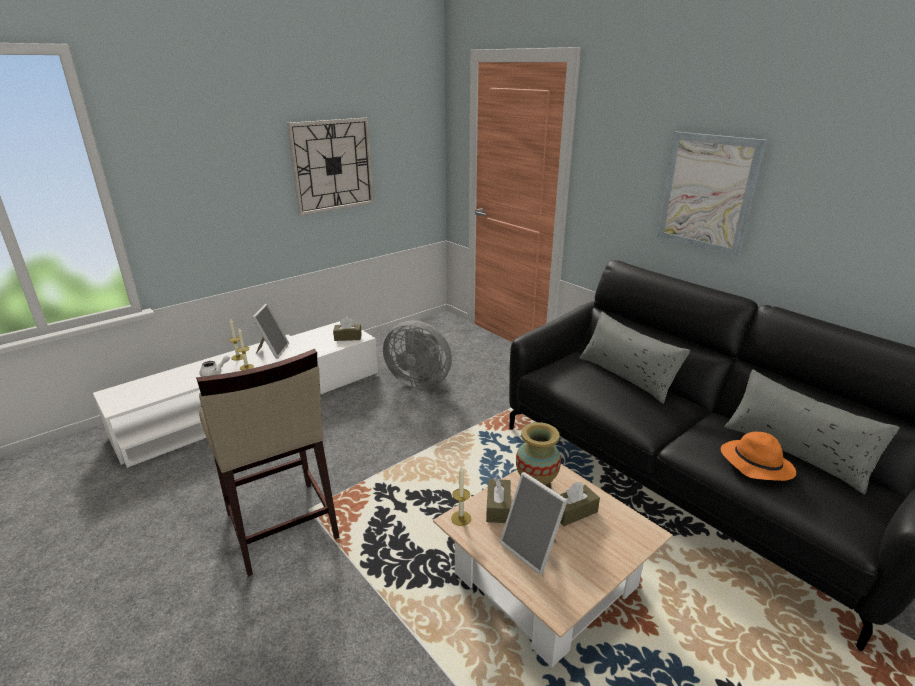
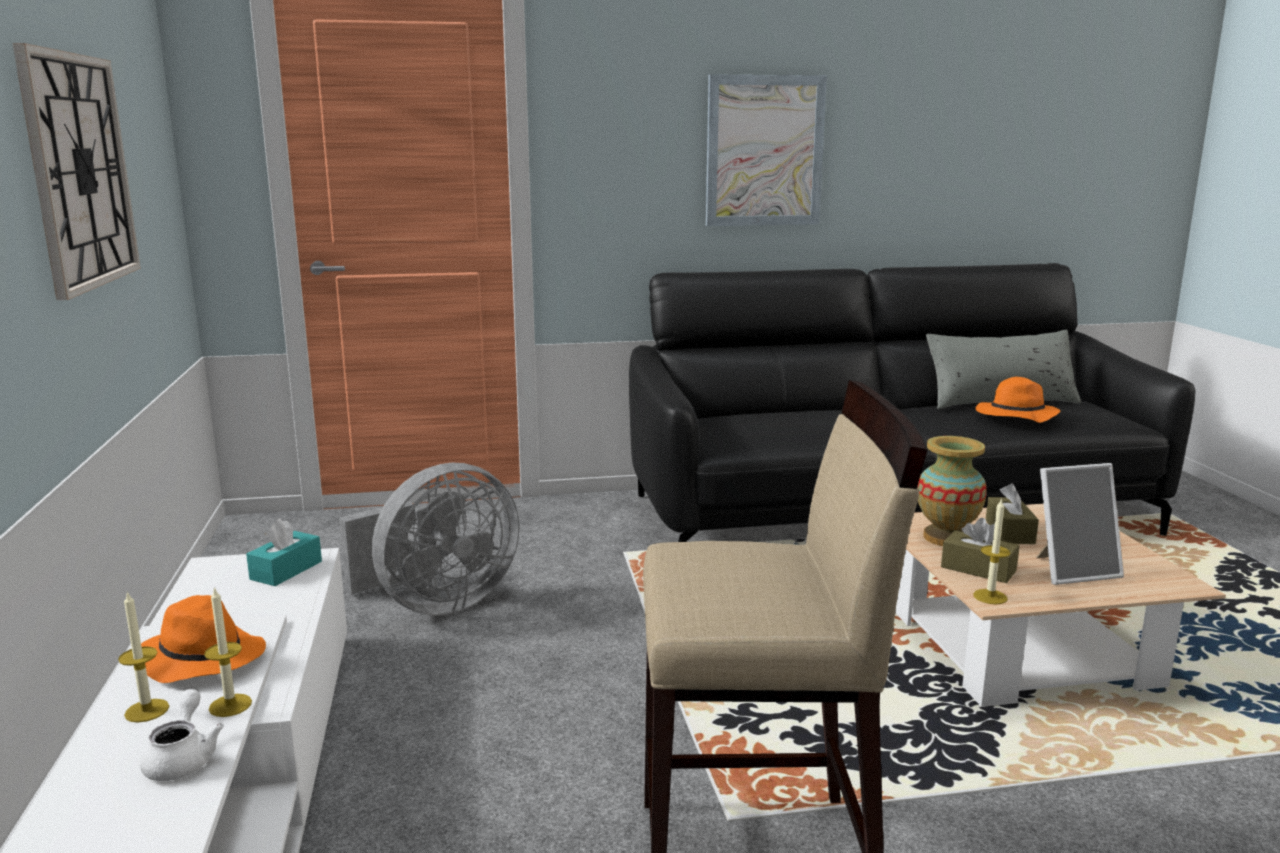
camera: 60 degrees left, 10 degrees down
picture frame [252,304,289,359] -> orange hat [141,595,266,683]
brown tissue box [333,317,362,341] -> turquoise tissue box [246,518,322,586]
grey pillow [579,312,690,404] -> none

